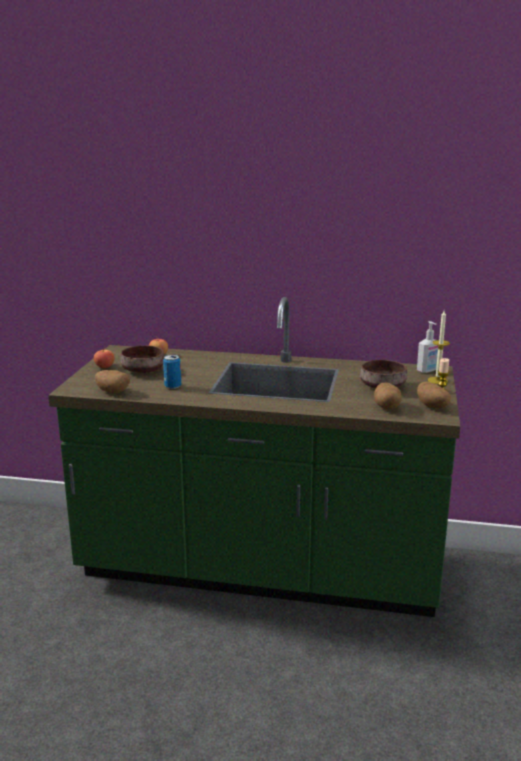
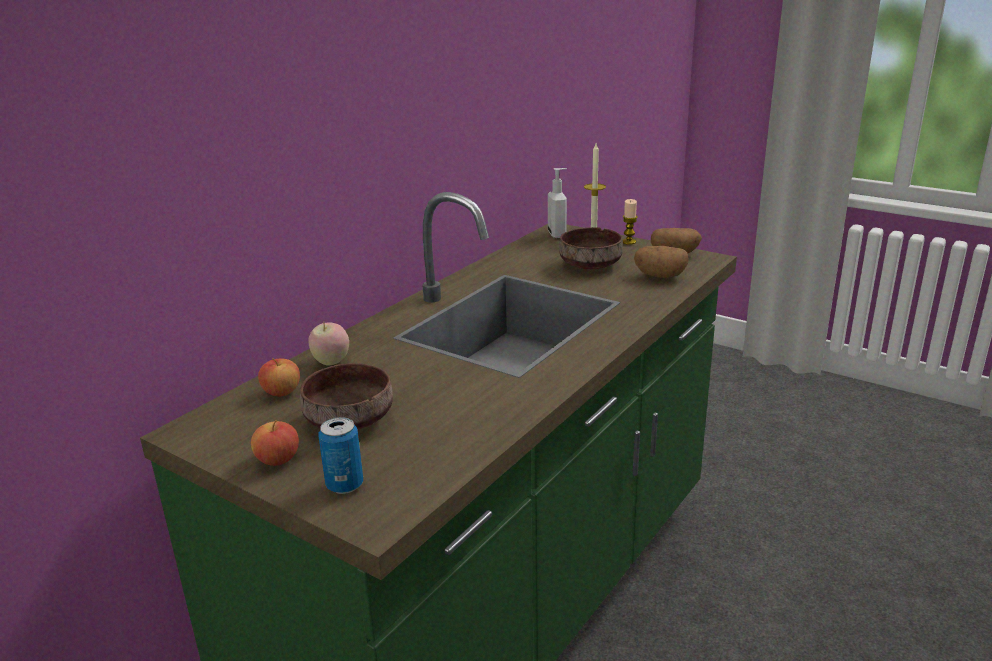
camera: 65 degrees left, 5 degrees up
potato [95,370,130,393] -> none
can [163,355,181,389] -> can moved to [319,417,363,494]
none -> apple [308,322,349,366]

